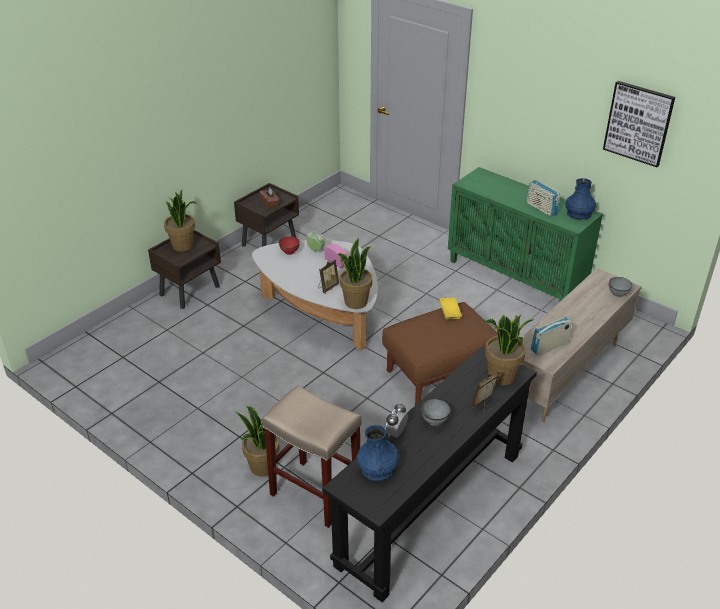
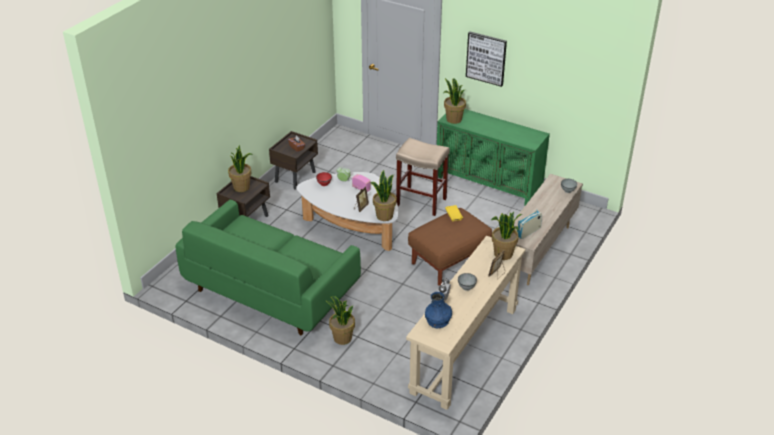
camera: 10 degrees left, 0 degrees up
beige stool [262,385,362,528] -> beige stool moved to [396,138,450,216]
black console table [322,345,537,602] -> beige console table [406,236,525,410]
radio [526,178,560,217] -> none
blue vase [565,178,596,220] -> none
picture [603,81,675,167] -> picture moved to [466,31,507,87]
none -> green sofa [175,200,361,336]
none -> potted plant [444,78,466,124]

